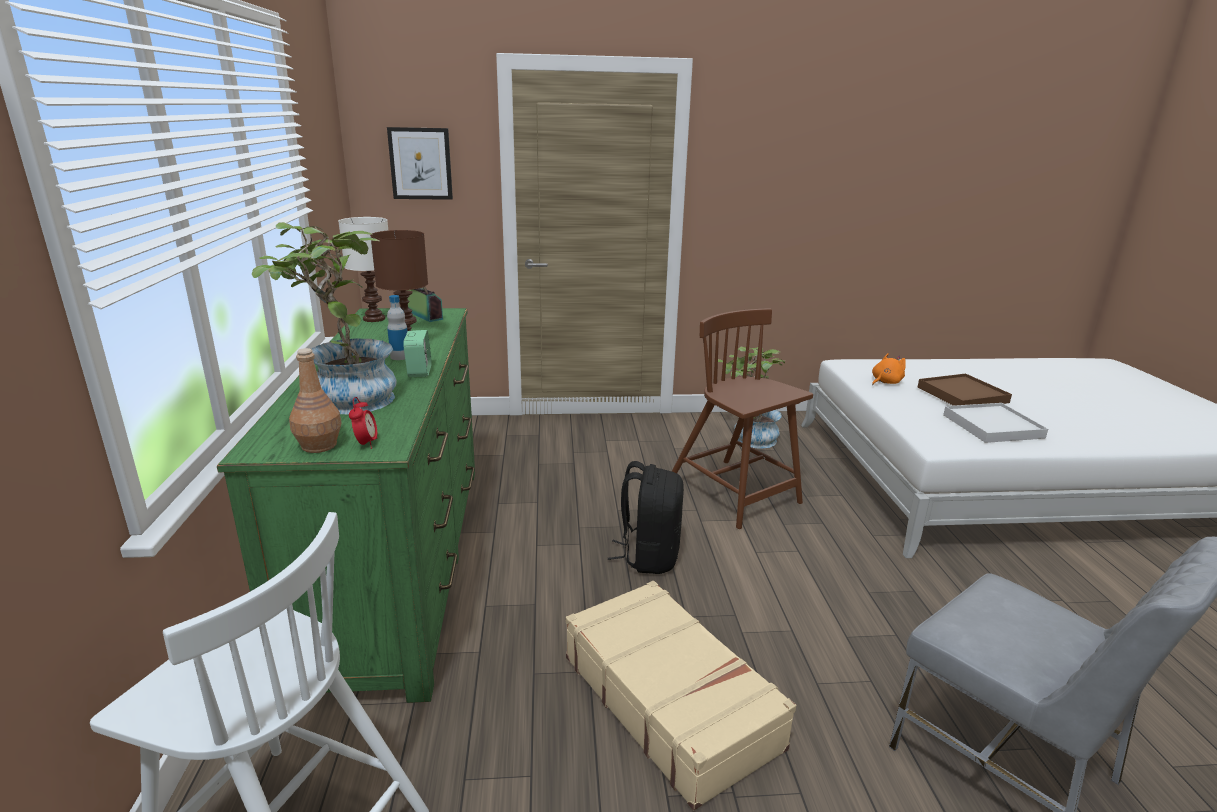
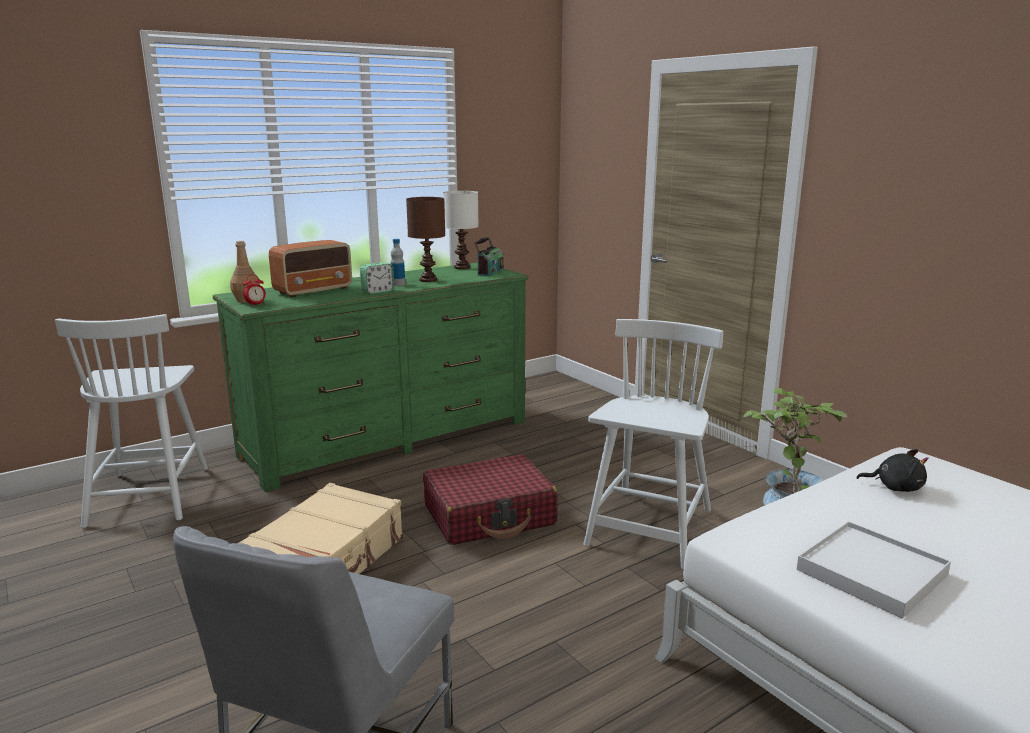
camera: 60 degrees right, 5 degrees down
potted plant [252,222,397,414] -> radio [269,240,352,297]
picture [387,127,453,200] -> none
black backpack [608,461,684,574] -> red suitcase [423,454,558,545]
brown chair [672,309,813,529] -> white chair [584,319,724,569]
orange plush toy [872,353,906,385] -> black plush toy [856,449,928,492]
brown tray [918,374,1012,406] -> none

